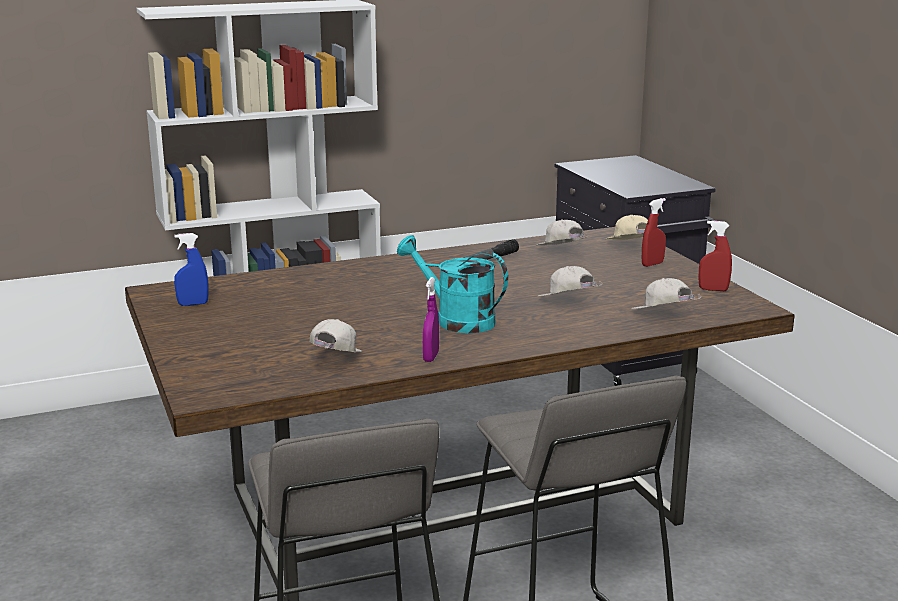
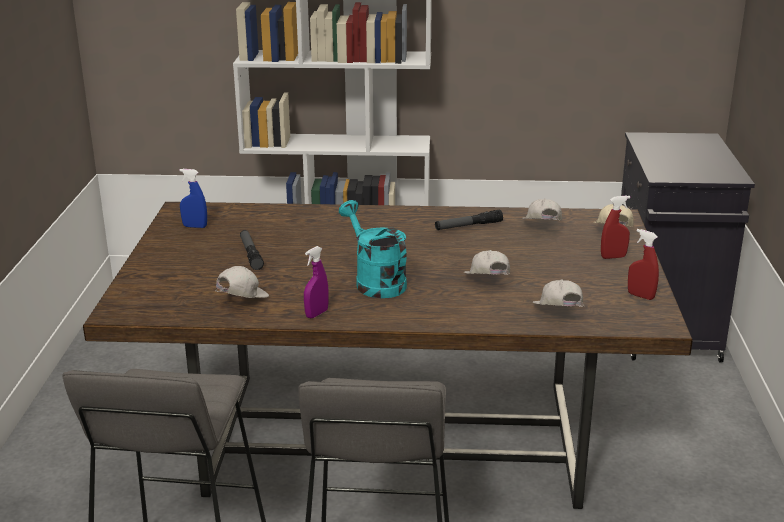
camera: 25 degrees right, 5 degrees up
none -> flashlight [240,230,264,270]

